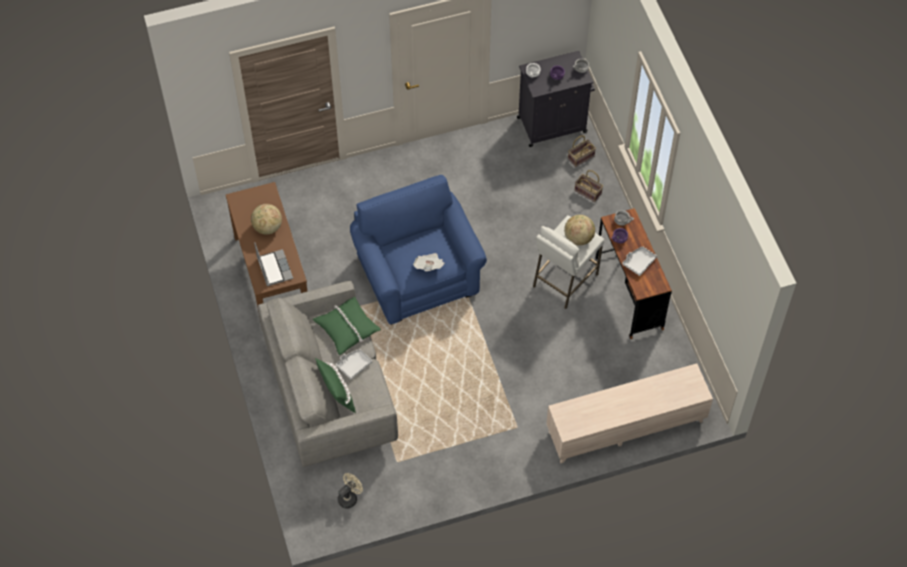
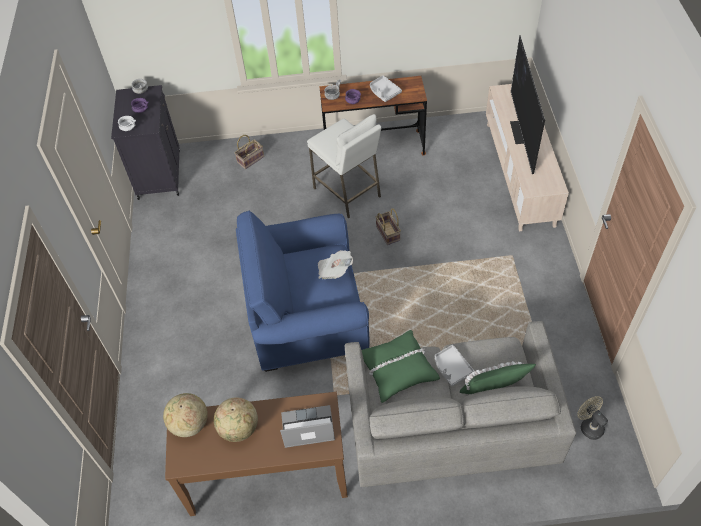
camera: 75 degrees left, 5 degrees down
globe [564,215,595,246] -> globe moved to [163,393,208,437]
basket [568,135,596,167] -> basket moved to [375,208,401,245]
none -> television [510,35,545,174]

